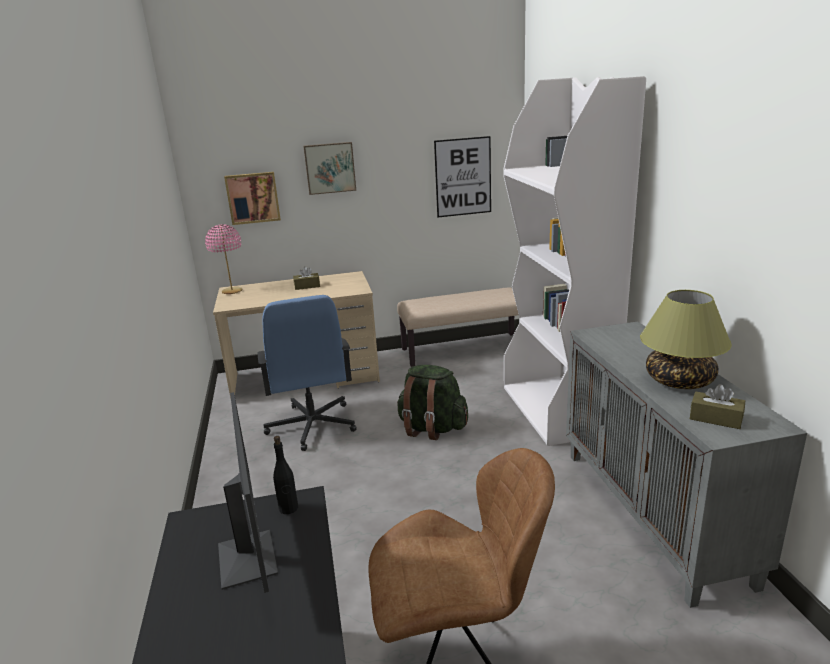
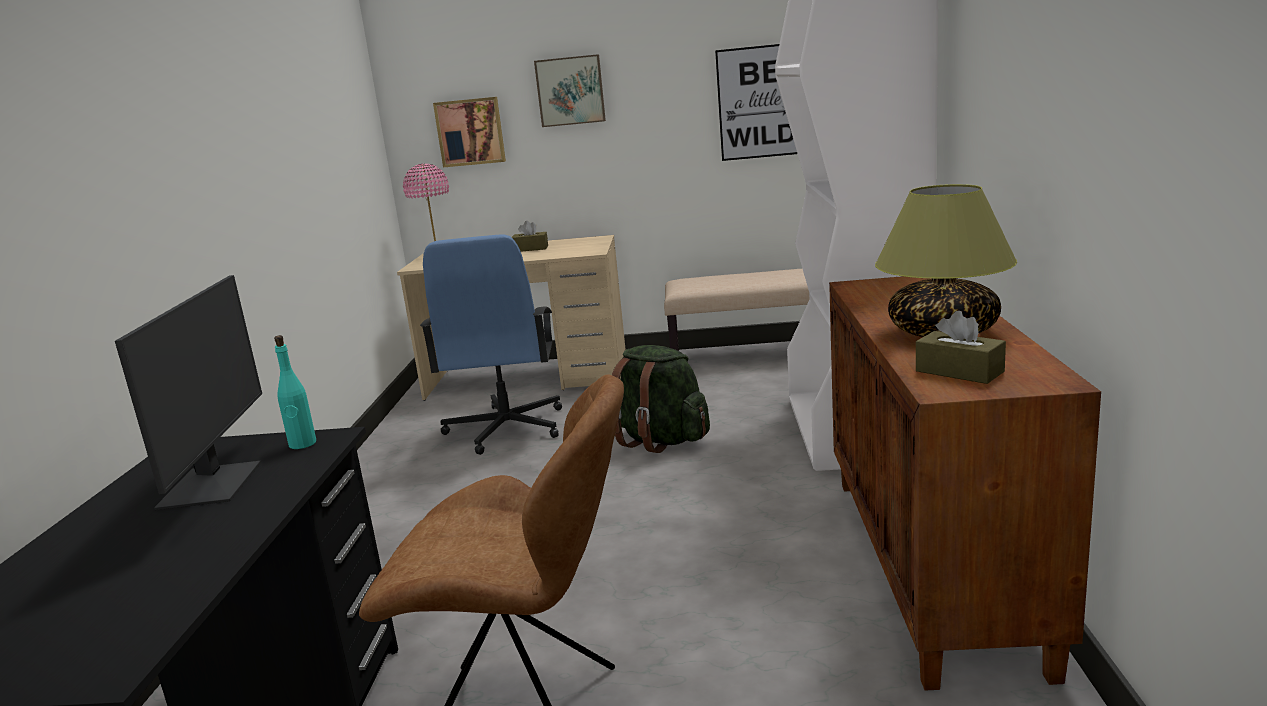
camera: 15 degrees right, 5 degrees down
black bottle [273,436,298,514] -> turquoise bottle [274,335,316,449]
grey cabinet [566,321,807,608] -> brown cabinet [829,276,1101,691]

